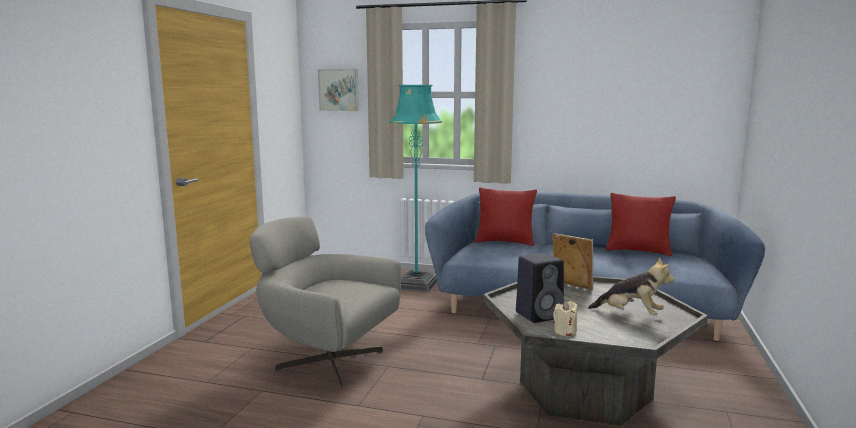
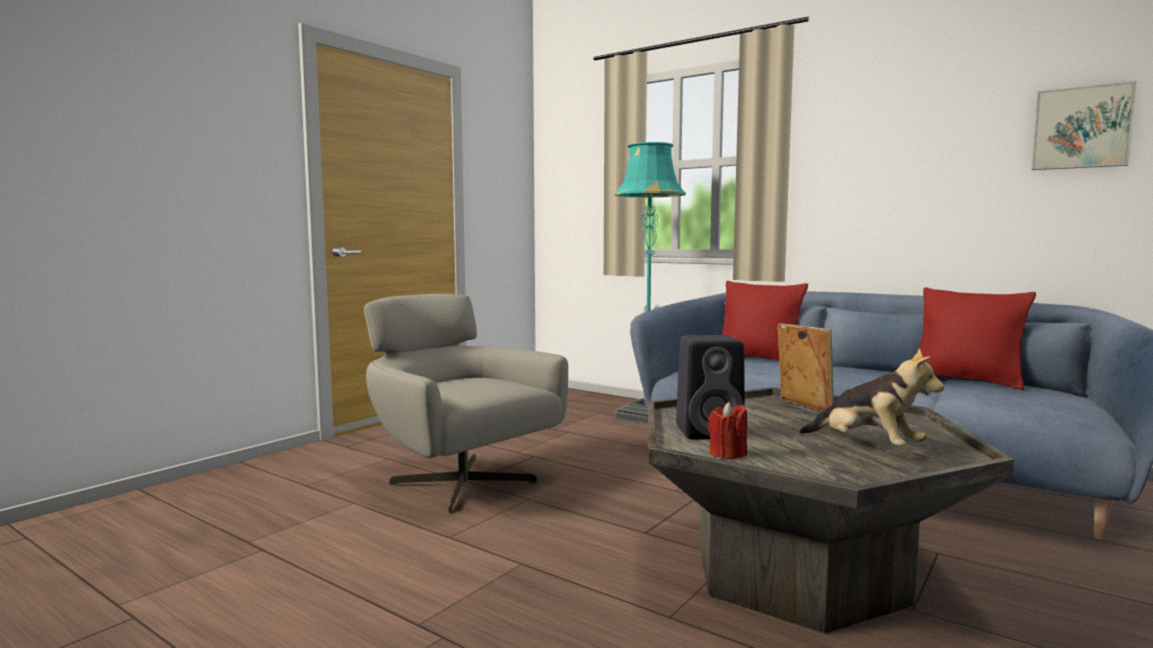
camera: 20 degrees right, 5 degrees down
picture [318,69,359,111] -> picture moved to [1031,81,1136,170]
beige candle [553,301,578,336] -> red candle [708,402,747,459]

